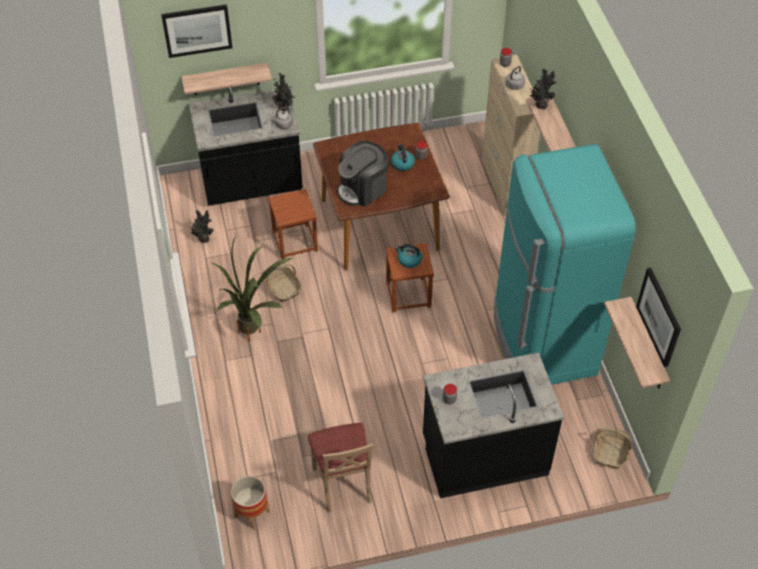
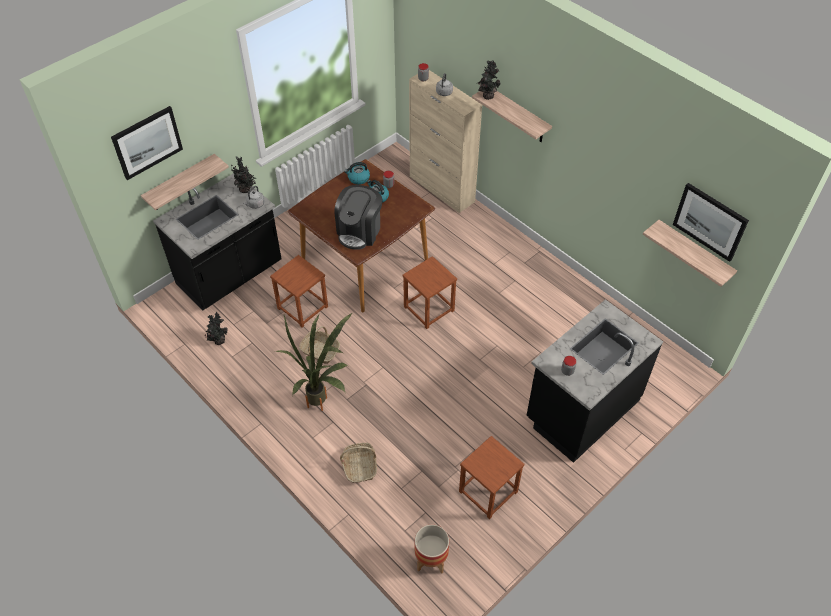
camera: 30 degrees left, 0 degrees up
beige chair [308,423,373,513] -> brown stool [459,436,524,519]
kettle [395,244,422,268] -> kettle moved to [344,162,370,185]
turquoise fridge [494,144,636,385] -> none
basket [594,427,632,469] -> basket moved to [340,443,377,483]

